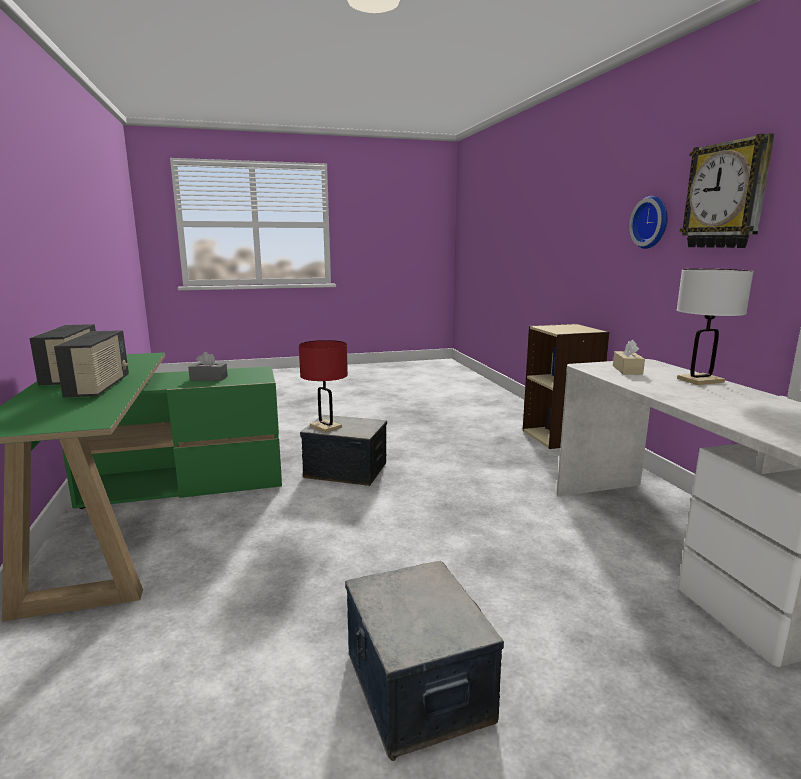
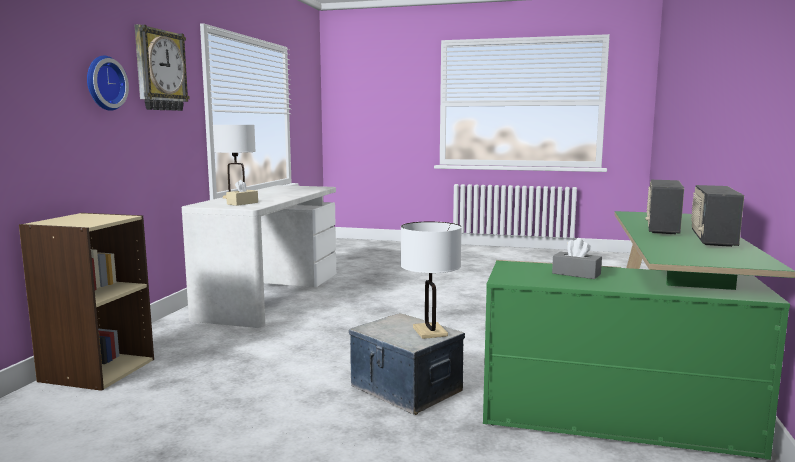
camera: 150 degrees left, 5 degrees down
red table lamp [299,340,348,433] -> white table lamp [401,221,462,339]
storage box [345,561,504,761] -> none

